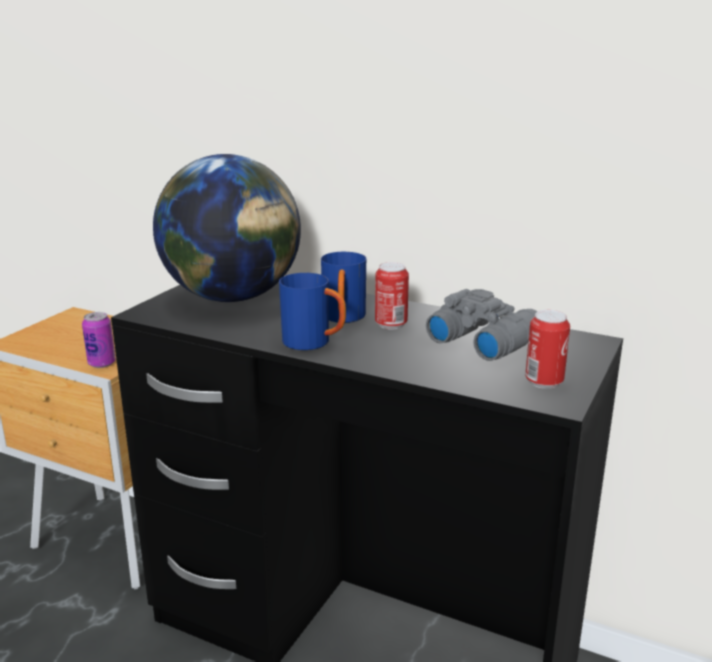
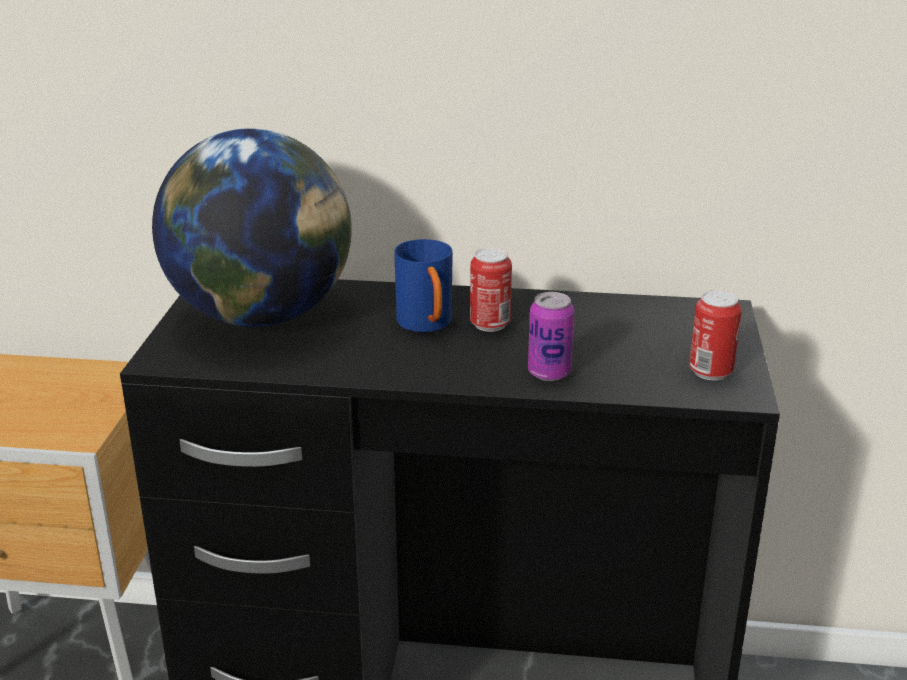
camera: 20 degrees left, 5 degrees up
can [82,312,116,368] -> can moved to [528,292,575,381]
blue mug [279,273,346,350] -> none
grey binoculars [426,289,538,361] -> none

